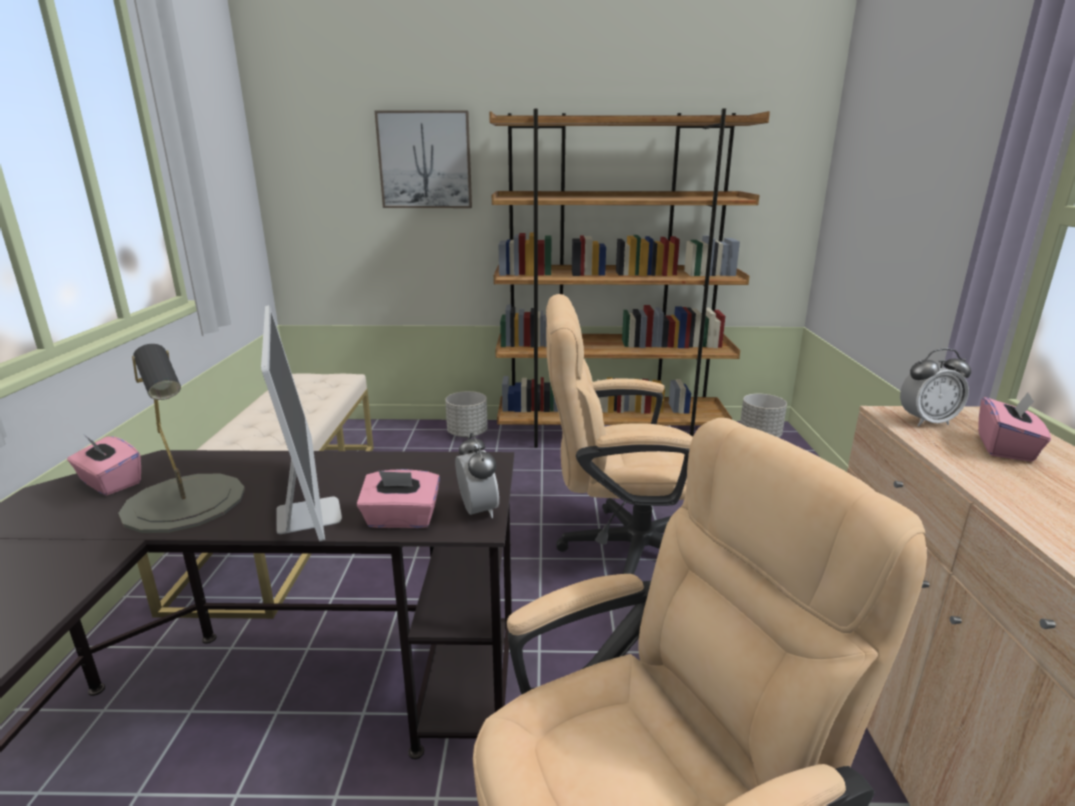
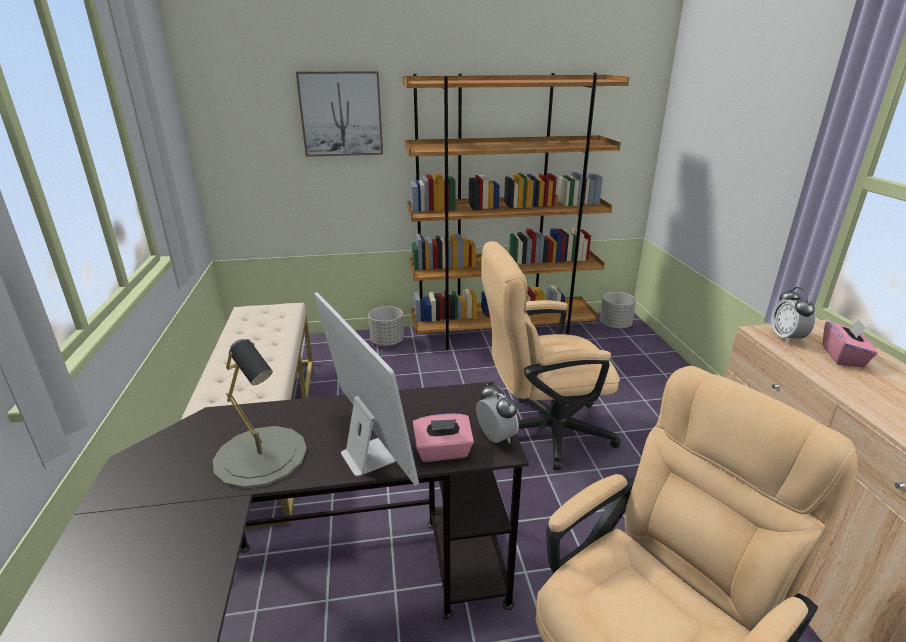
camera: 10 degrees left, 5 degrees up
pink tissue box [67,436,141,495] -> none
alarm clock [900,348,971,426] -> alarm clock turned 105 degrees clockwise [771,287,815,344]

